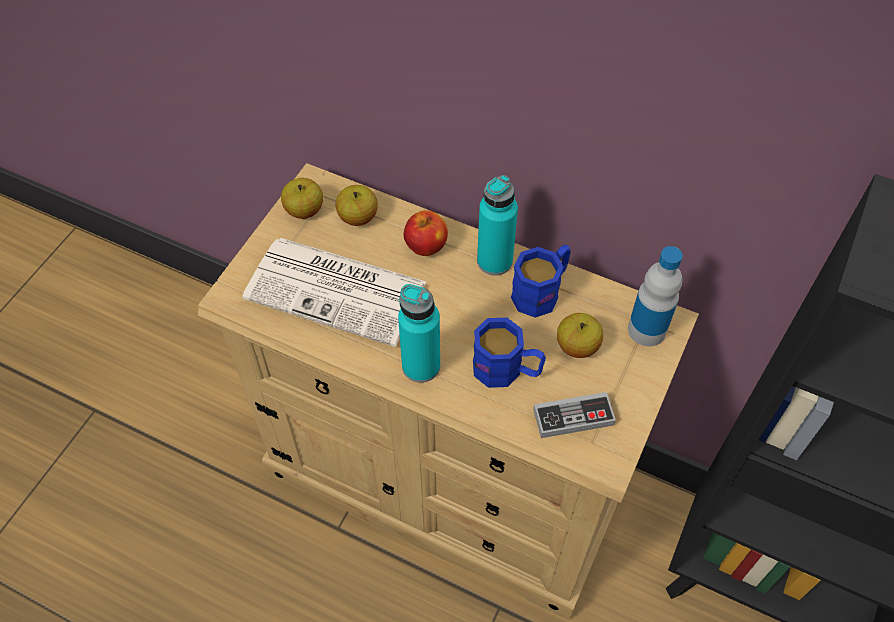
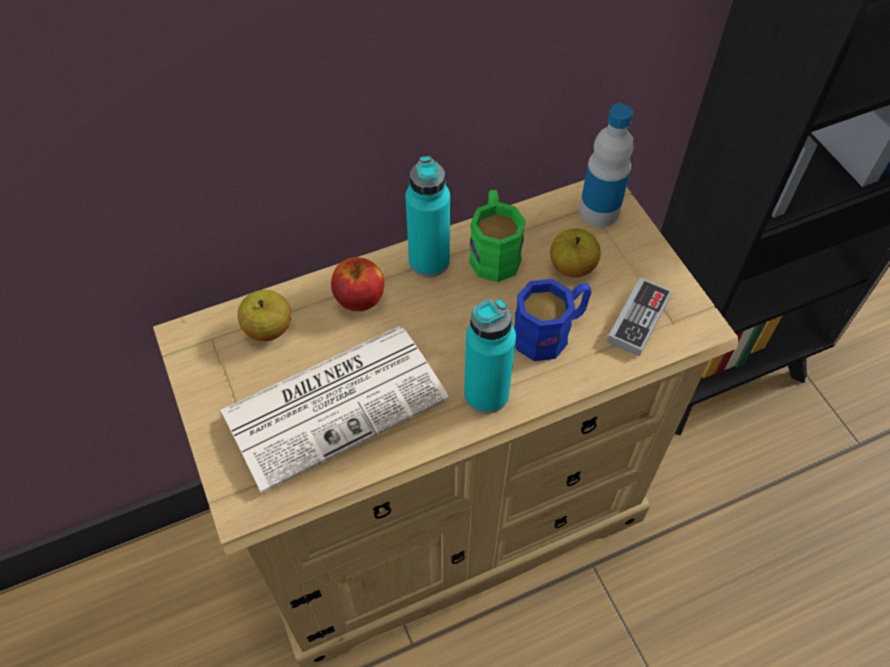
camera: 50 degrees left, 0 degrees up
apple [281,178,323,219] -> none
blue mug [511,245,571,318] -> green mug [469,190,526,282]

